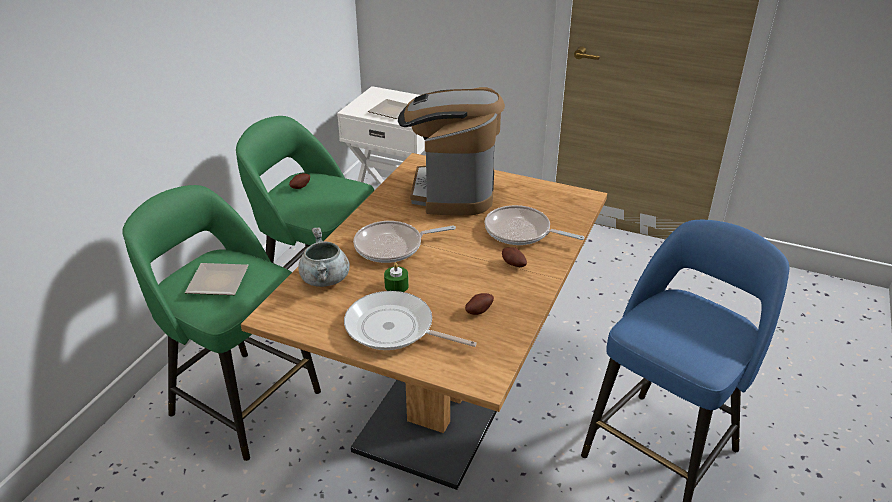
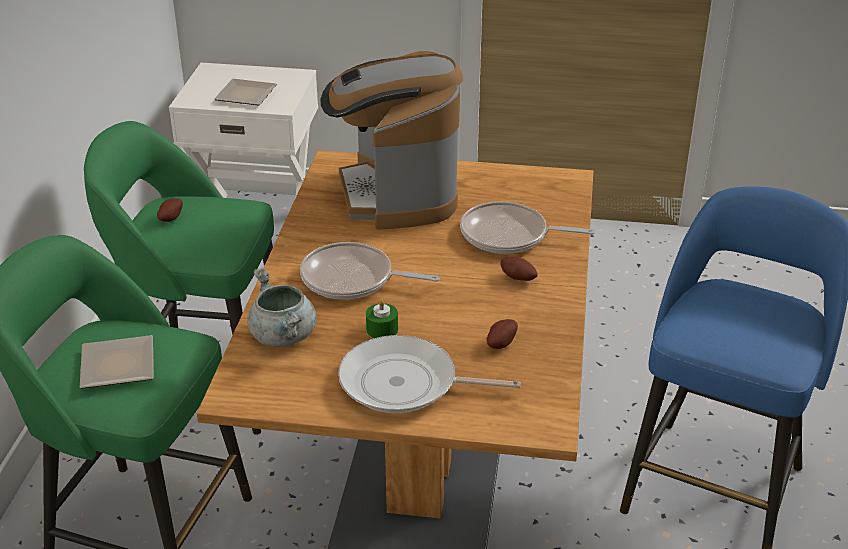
camera: 15 degrees left, 0 degrees up
frying pan [353,221,456,263] -> frying pan turned 45 degrees clockwise [300,242,440,299]

